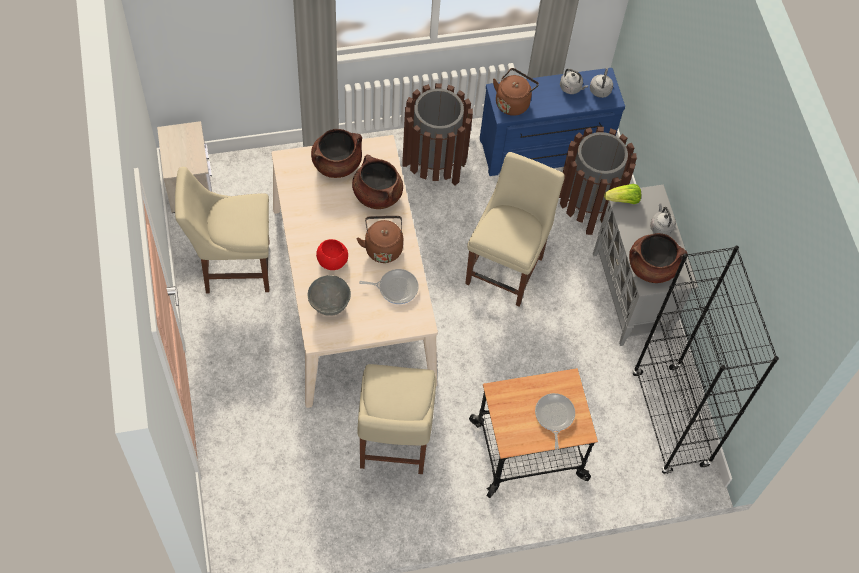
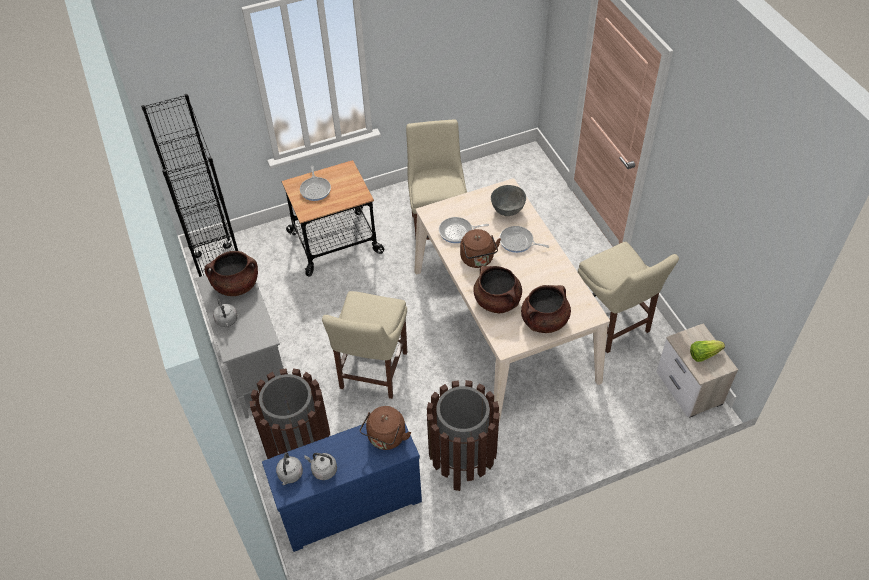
camera: 175 degrees right, 10 degrees down
beige chair [175,167,270,294] -> beige chair turned 75 degrees clockwise [578,242,679,353]
red bowl [316,239,348,270] -> frying pan [499,226,549,253]
lettuce [604,184,641,204] -> lettuce moved to [690,340,725,362]

